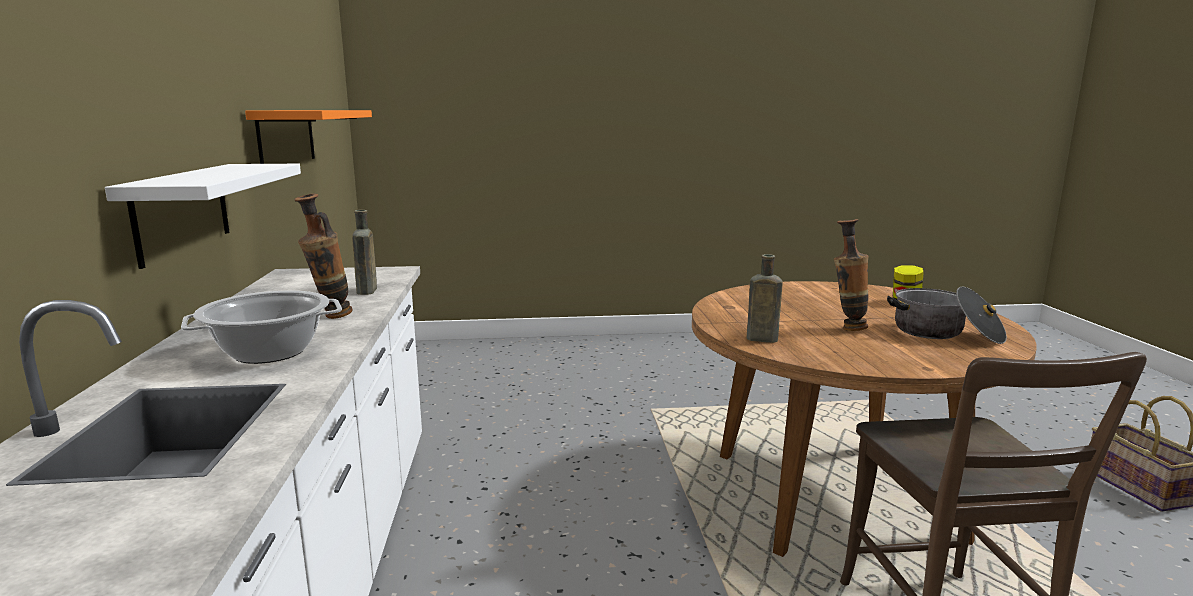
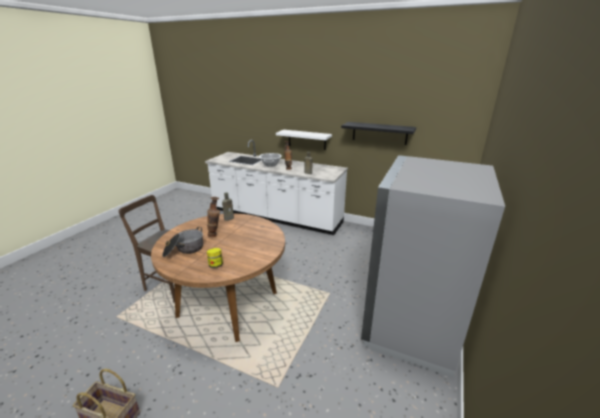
camera: 120 degrees right, 10 degrees up
orange shelf [245,110,372,164] -> black shelf [341,122,416,145]
none -> grey fridge [361,155,505,378]

